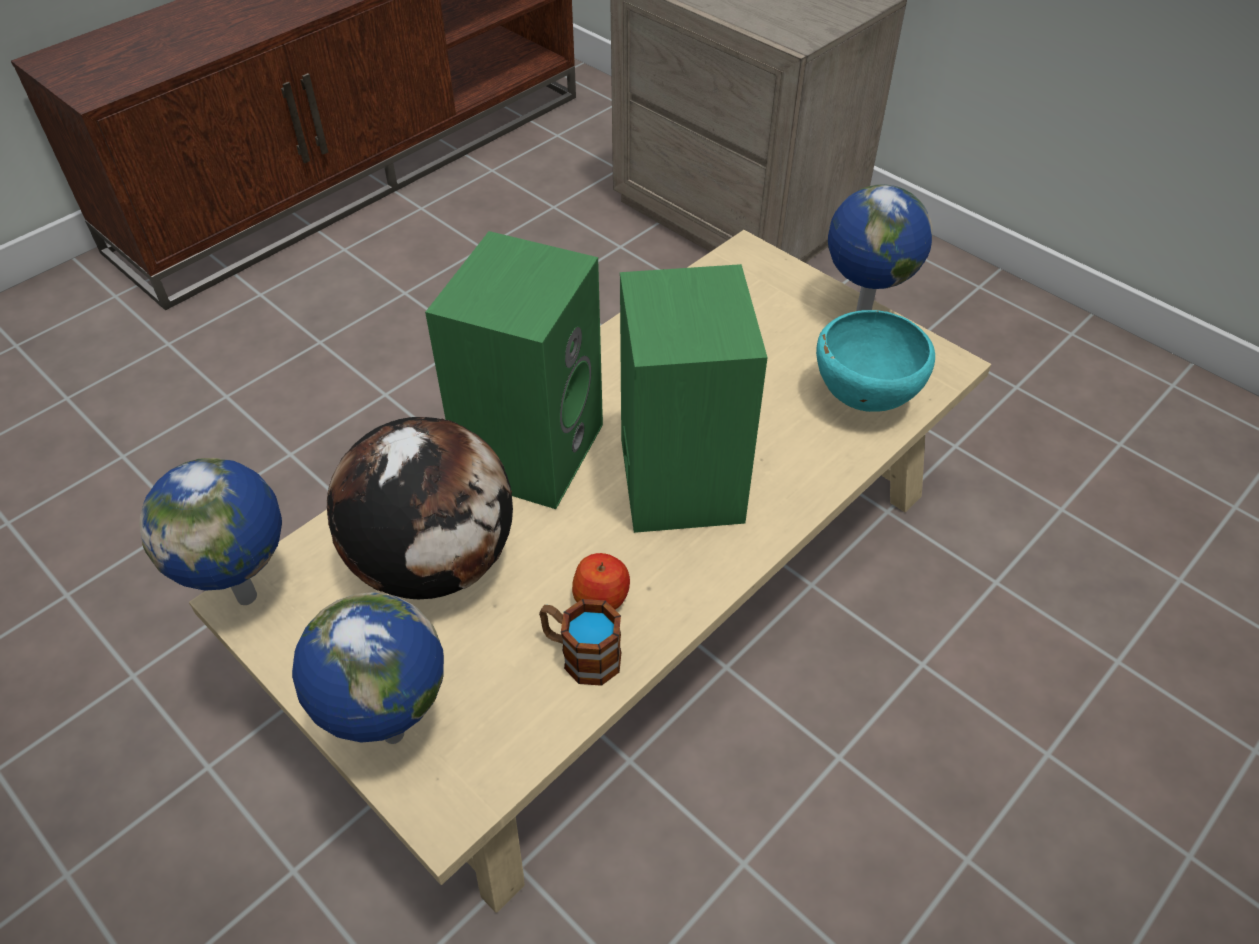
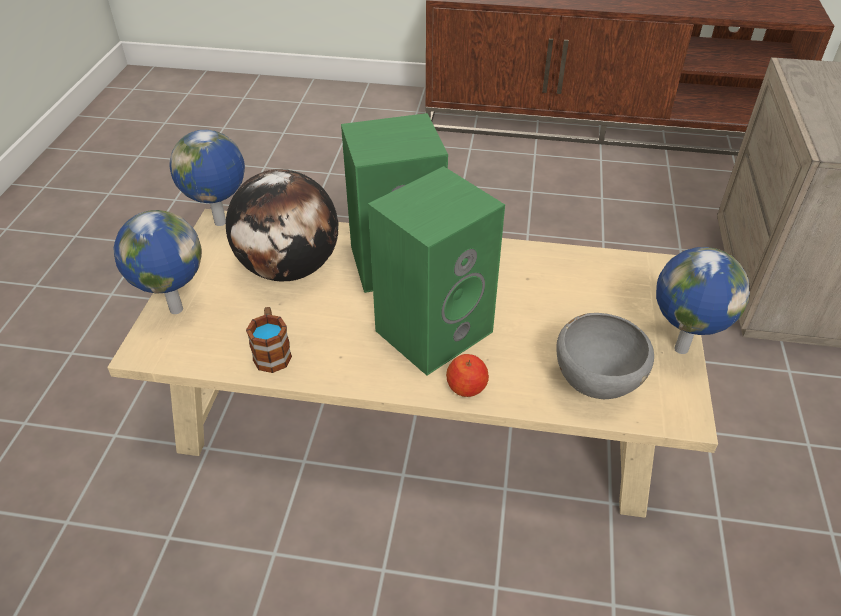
camera: 55 degrees right, 5 degrees down
apple [572,553,630,609] -> apple moved to [446,354,489,397]
turquoise bowl [816,310,935,412] -> grey bowl [556,313,654,399]

